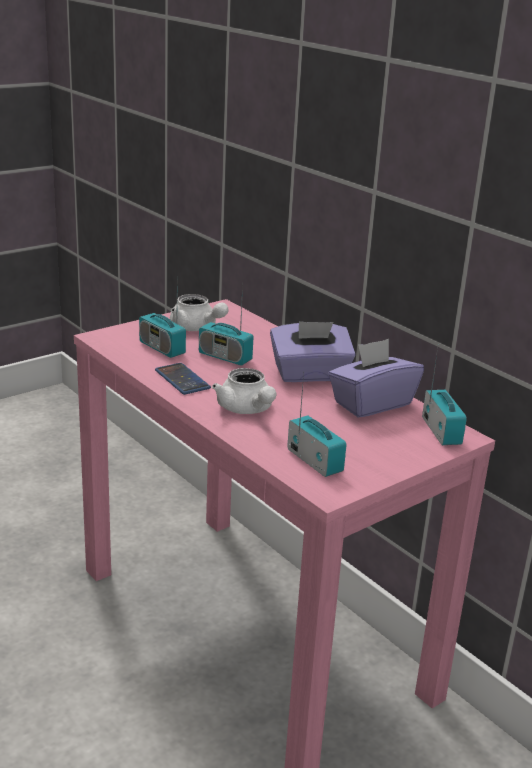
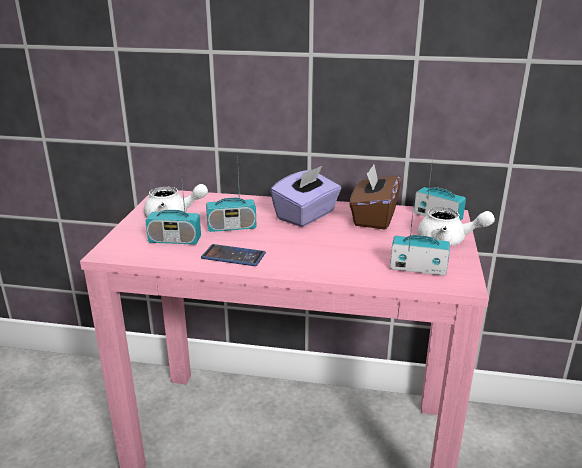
camera: 40 degrees left, 0 degrees up
white teapot [212,368,276,414] -> white teapot moved to [417,207,495,246]
purple tissue box [328,339,424,418] -> brown tissue box [349,164,401,229]

